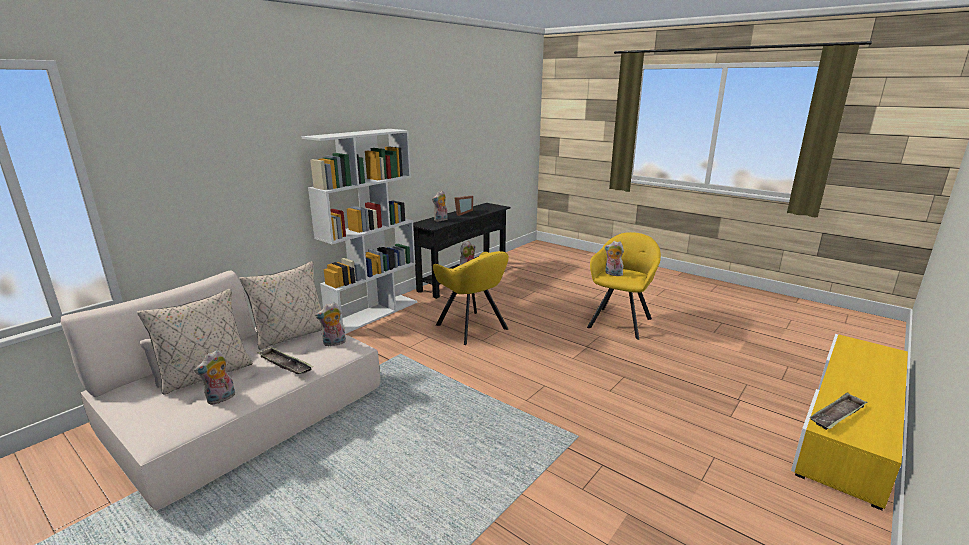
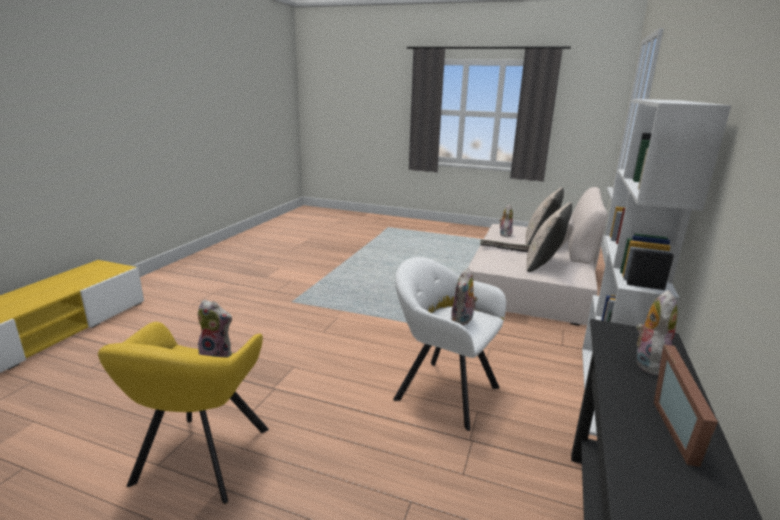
camera: 160 degrees right, 0 degrees up
plush toy [315,303,346,346] -> none
yellow armchair [433,251,509,345] -> white armchair [393,257,506,431]
tray [809,392,867,430] -> none

